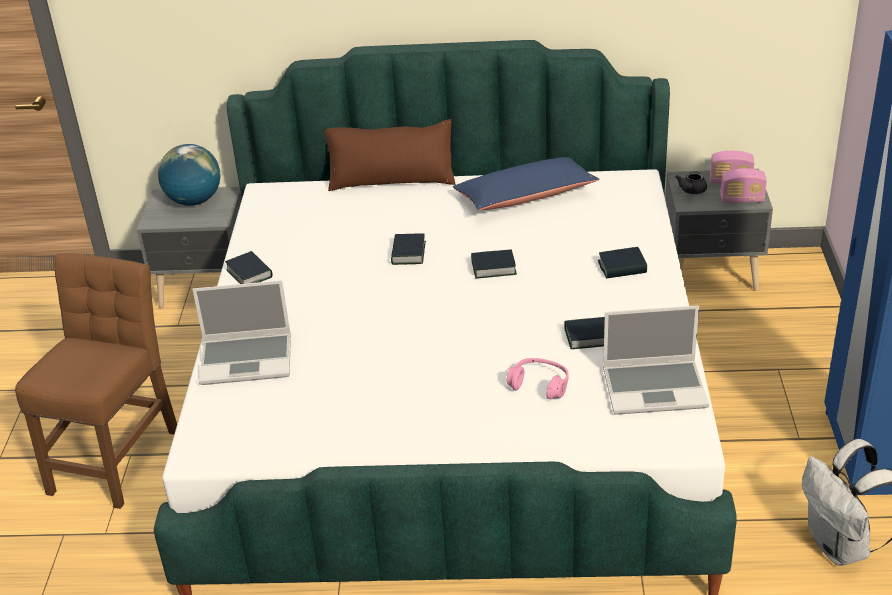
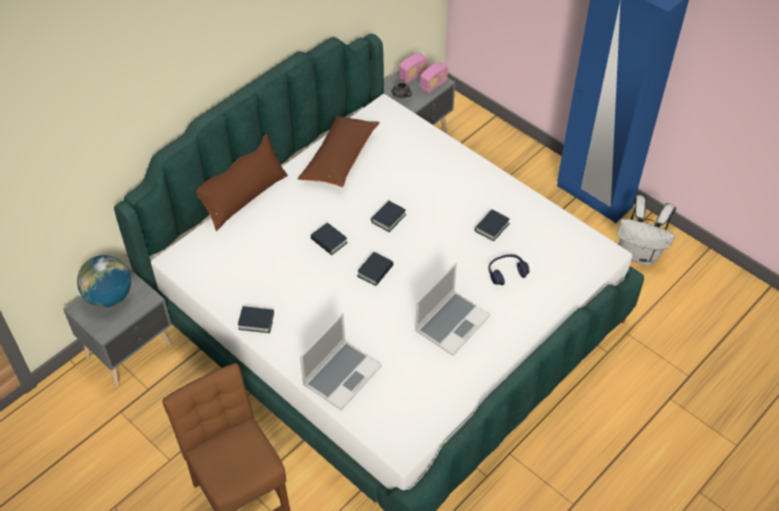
camera: 50 degrees left, 15 degrees up
blue pillow [453,157,600,211] -> brown pillow [298,116,380,187]
pink headphones [507,358,569,399] -> blue headphones [489,254,529,285]
book [598,247,647,279] -> book moved to [357,252,394,286]
laptop [603,305,709,415] -> laptop moved to [415,263,491,356]

